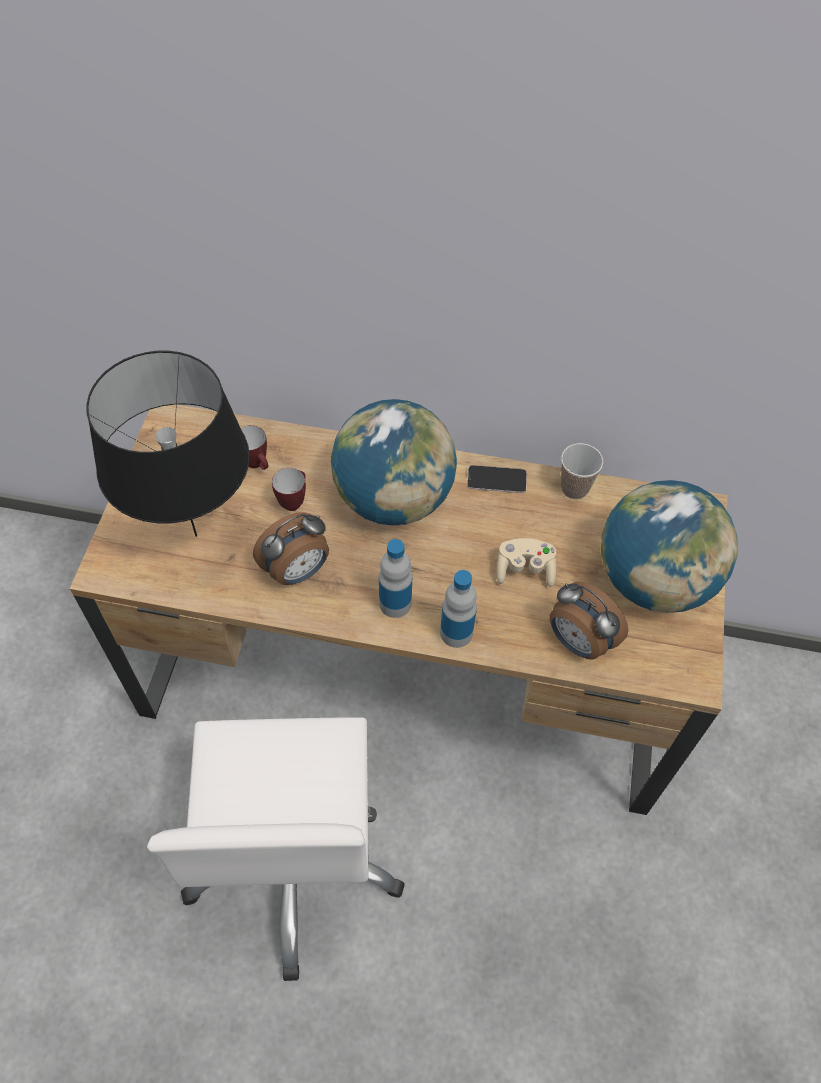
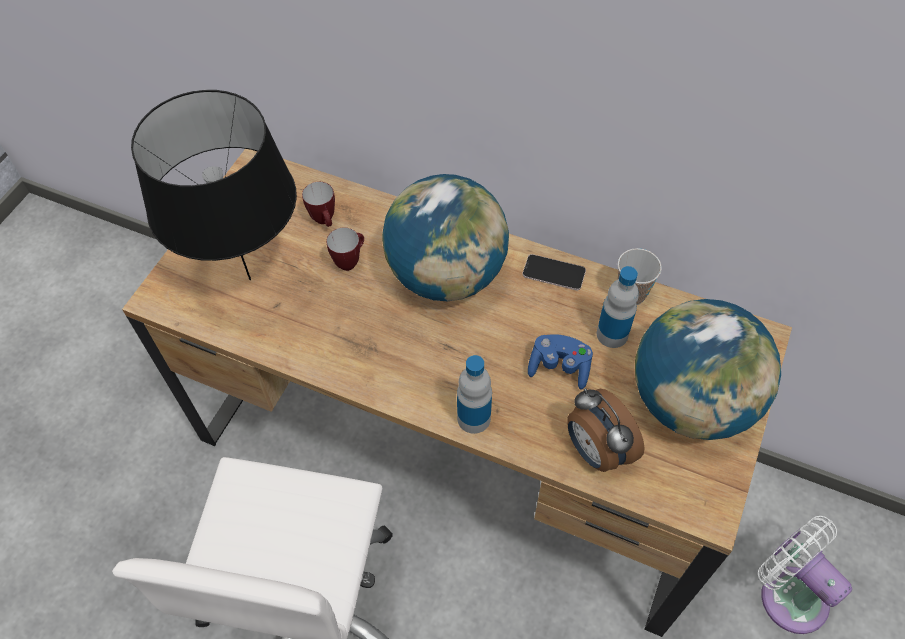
camera: 15 degrees right, 0 degrees up
alarm clock [253,512,329,585] -> none
bottle [379,539,412,618] -> bottle moved to [597,266,639,348]
beige game controller [497,538,556,587] -> blue game controller [528,334,593,389]
none -> white fan [758,516,852,634]

